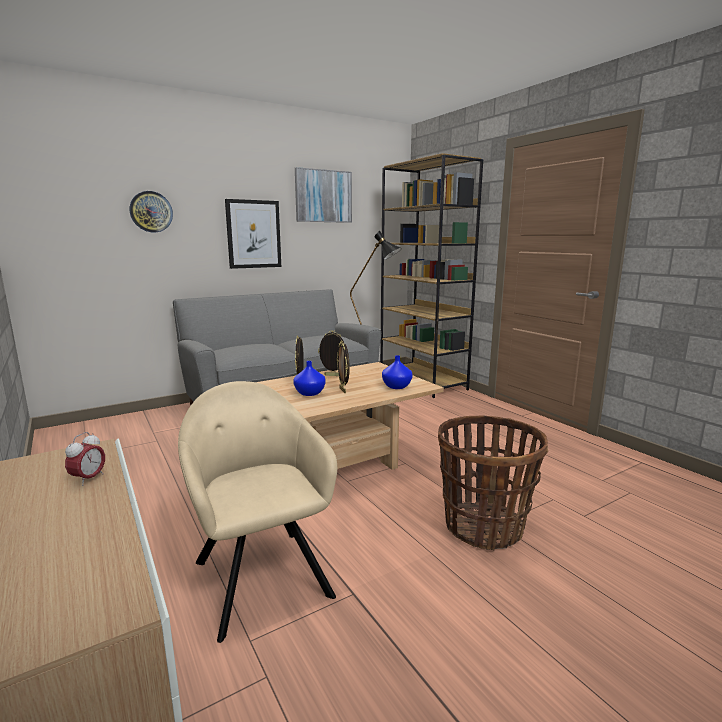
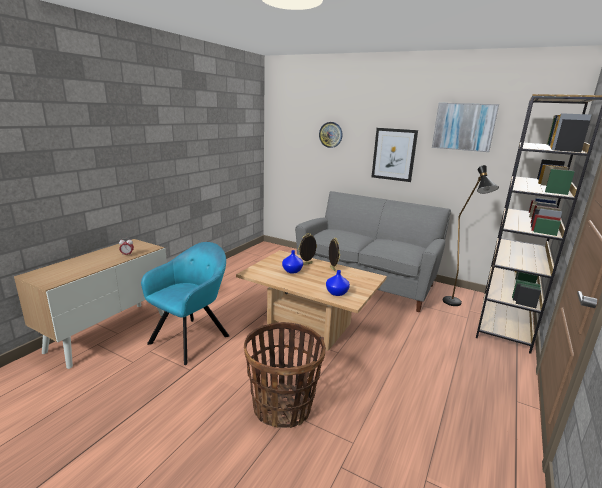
camera: 60 degrees right, 5 degrees up
beige armchair [178,381,337,643] -> turquoise armchair [141,242,229,365]
picture frame [337,341,350,393] -> none

